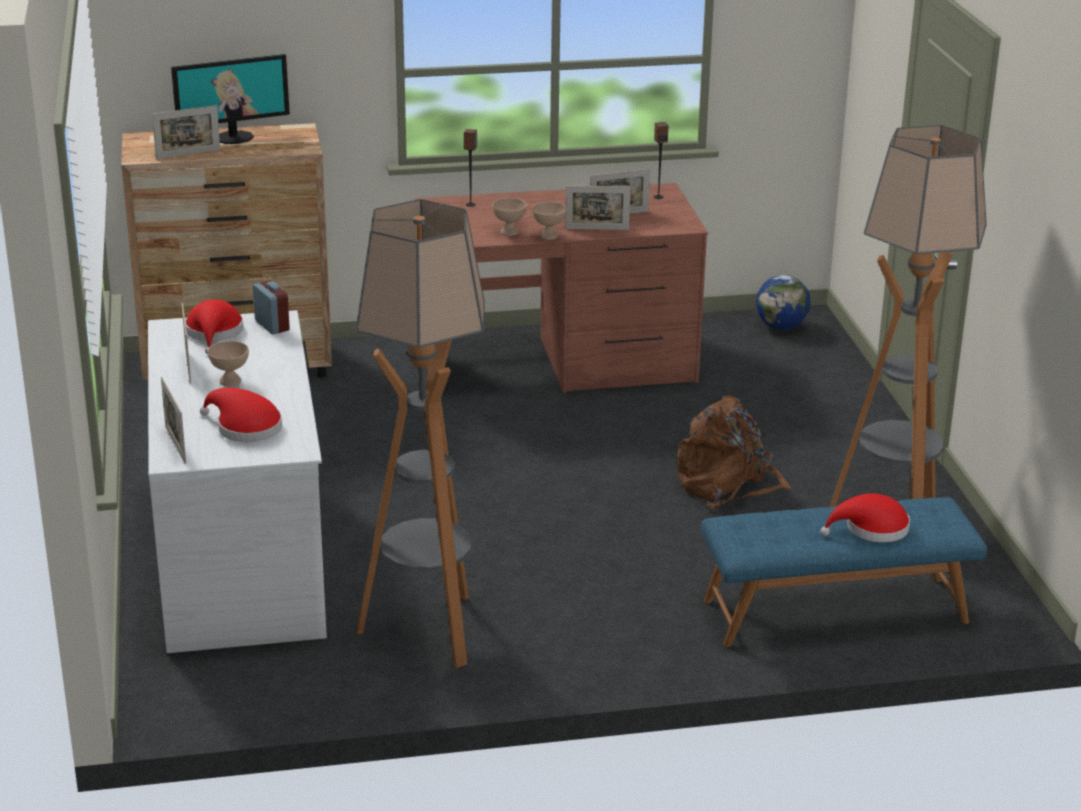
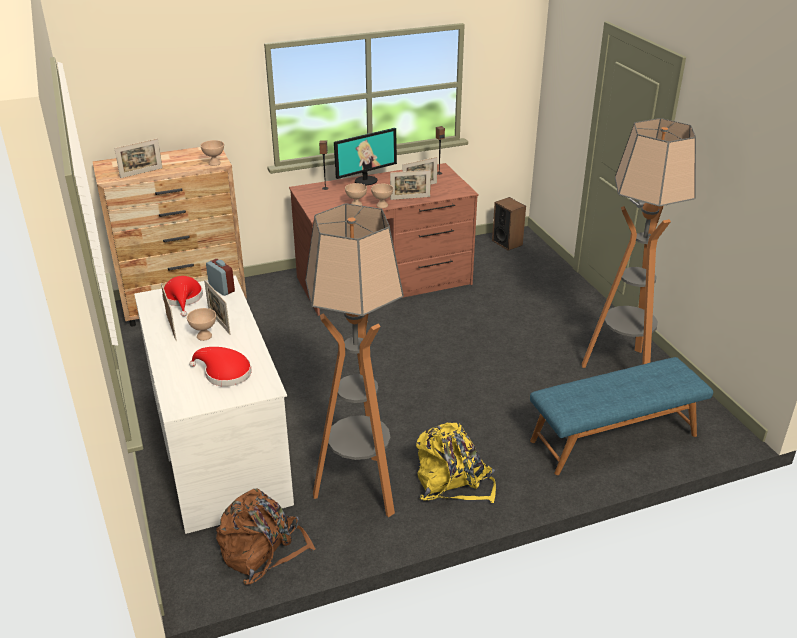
camera: 10 degrees left, 5 degrees up
picture frame [161,377,186,464] -> picture frame moved to [204,280,230,335]
monitor [171,54,290,144] -> monitor moved to [334,128,397,185]
brown backpack [677,395,792,509] -> brown backpack moved to [216,489,315,585]
globe [756,275,810,330] -> speaker [492,197,526,251]
red hat [820,493,910,542] -> none
none -> beige bowl [200,140,224,166]
none -> yellow backpack [416,423,496,503]

